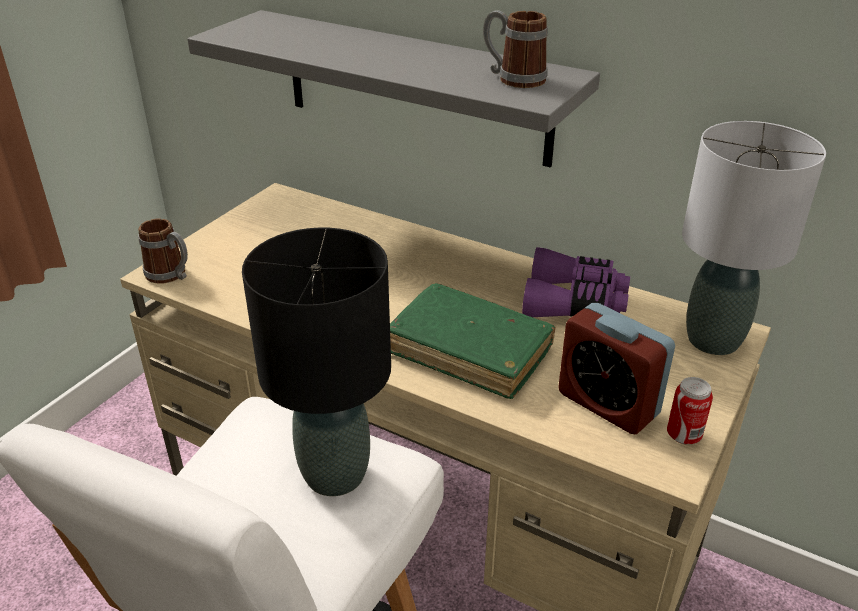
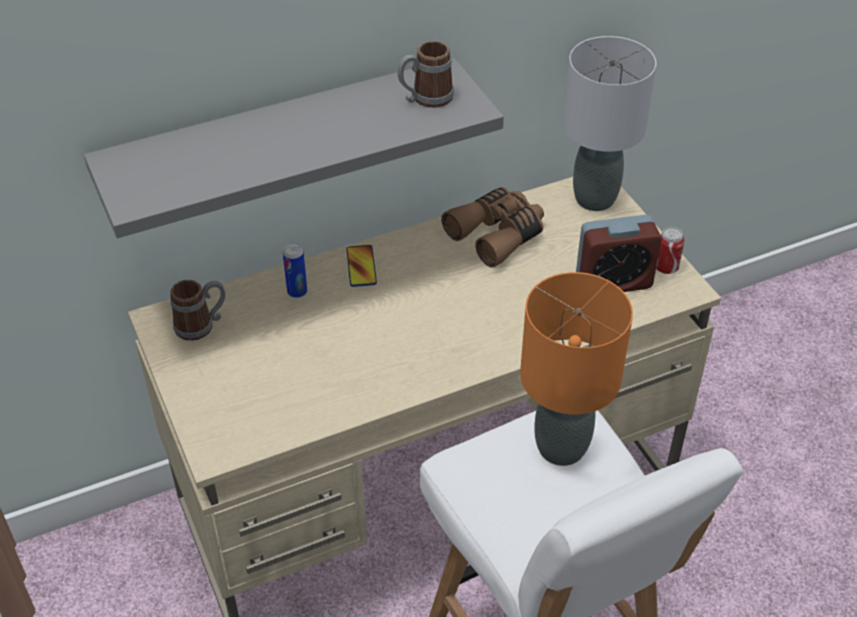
camera: 55 degrees left, 10 degrees up
mug [138,218,188,284] -> mug moved to [170,280,226,341]
black table lamp [242,228,391,496] -> orange table lamp [520,272,633,466]
green book [390,283,556,399] -> none
purple binoculars [522,247,630,317] -> brown binoculars [441,187,544,268]
none -> can [283,243,307,298]
none -> phone [346,245,377,287]

